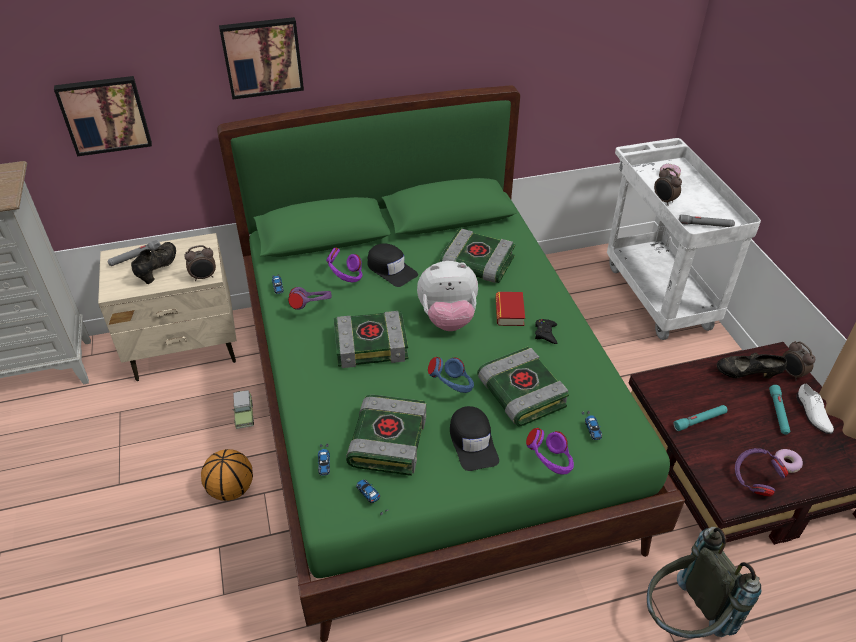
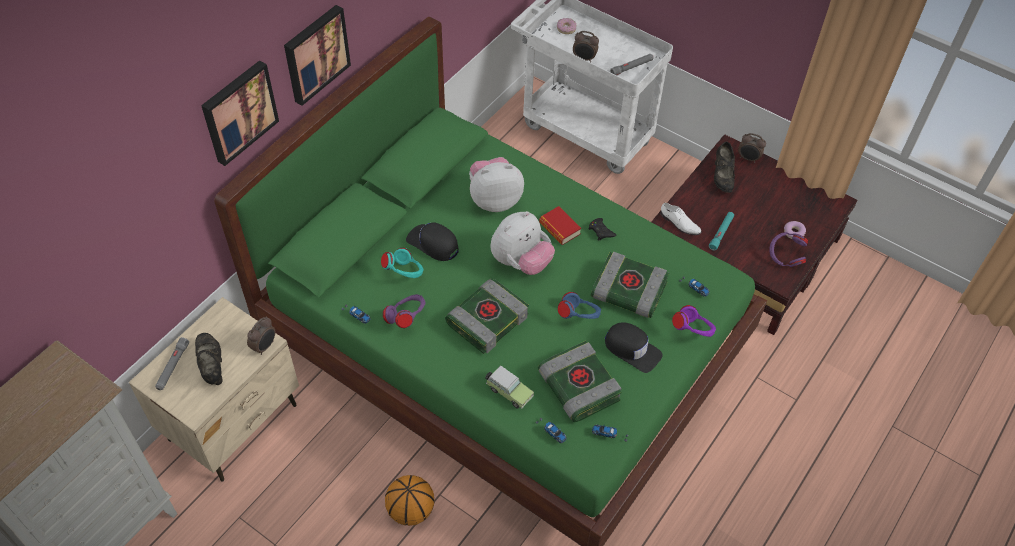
camera: 40 degrees left, 10 degrees up
picture [54,76,152,156] -> picture moved to [284,5,351,106]
toy car [232,390,254,429] -> toy car moved to [485,365,534,409]
purple headphones [326,247,363,283] -> turquoise headphones [381,248,423,278]
black cap [367,243,418,287] -> black cap turned 150 degrees counterclockwise [406,222,459,261]
book [439,229,516,283] -> plush toy [469,157,524,212]
grey backpack [647,527,761,638] -> none
black shoe [717,353,787,378] -> black shoe turned 60 degrees counterclockwise [714,142,735,193]
turquoise flashlight [769,385,790,435] -> none
white shoe [796,384,834,434] -> white shoe moved to [660,203,702,235]

